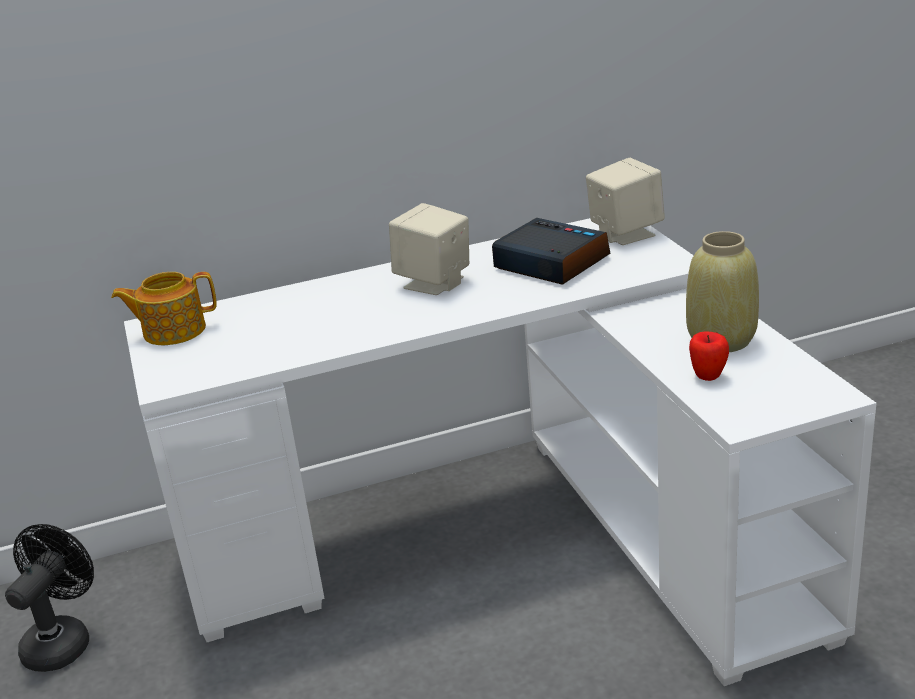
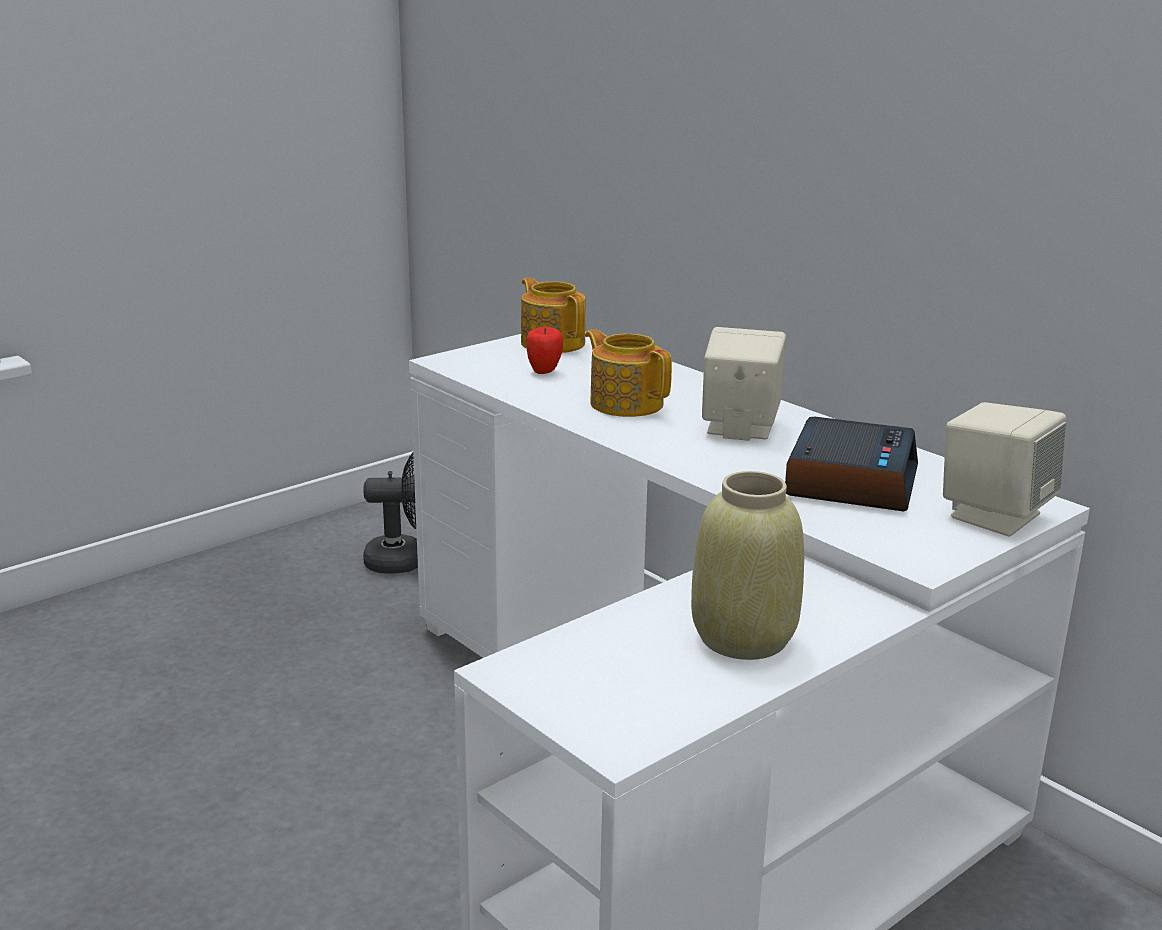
camera: 65 degrees right, 5 degrees down
apple [689,331,729,381] -> apple moved to [527,327,563,374]
none -> teapot [585,329,672,417]

